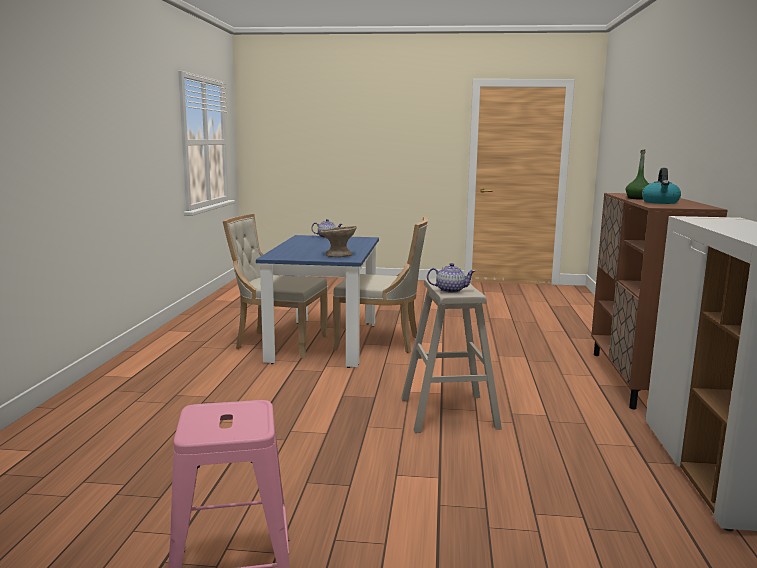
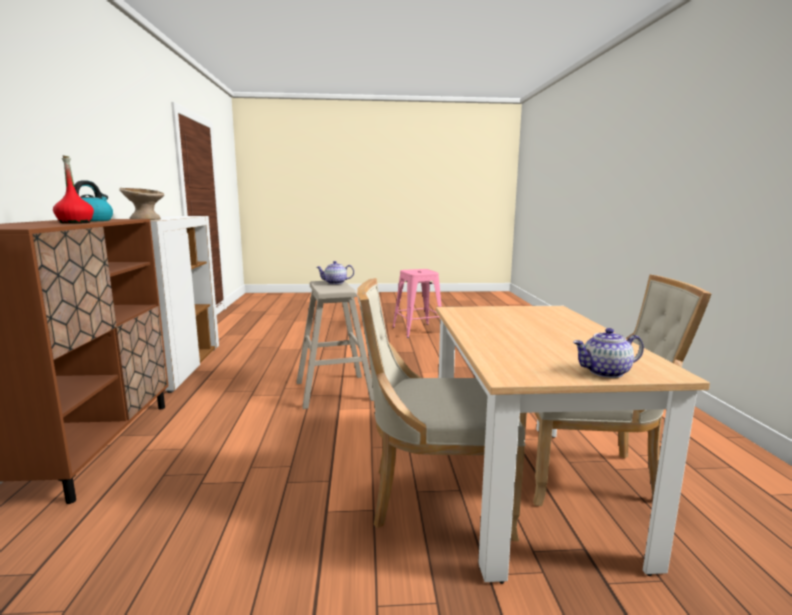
camera: 170 degrees right, 0 degrees up
blue dining table [256,235,379,368] -> beige dining table [436,306,710,584]
beige bowl [320,226,357,257] -> beige bowl moved to [119,188,164,220]
green bottle [626,149,649,200] -> red bottle [53,155,94,224]

